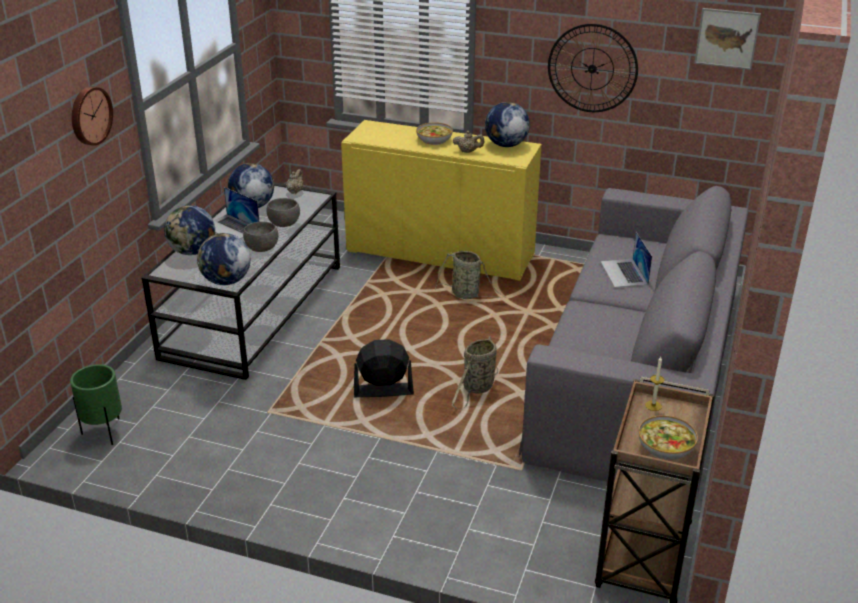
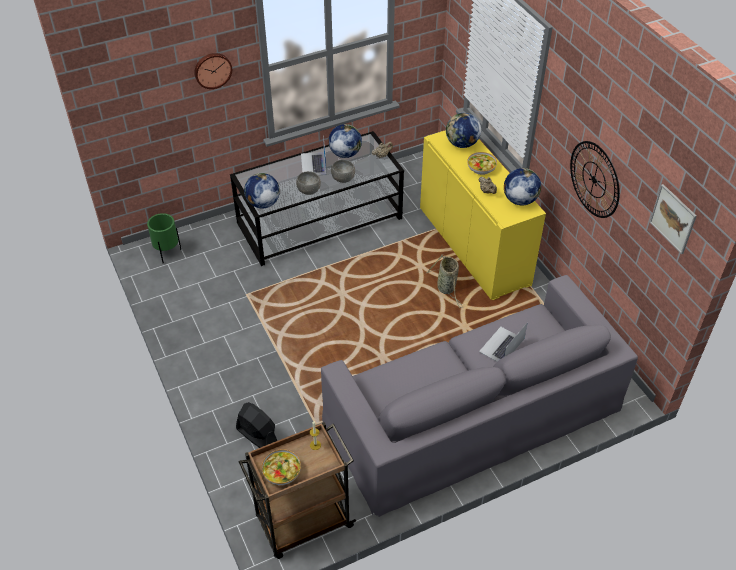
camera: 45 degrees right, 15 degrees up
globe [164,205,215,255] -> globe moved to [446,113,481,148]
black fan [354,339,414,397] -> black fan moved to [236,402,278,448]
basket [452,336,498,410] -> none

